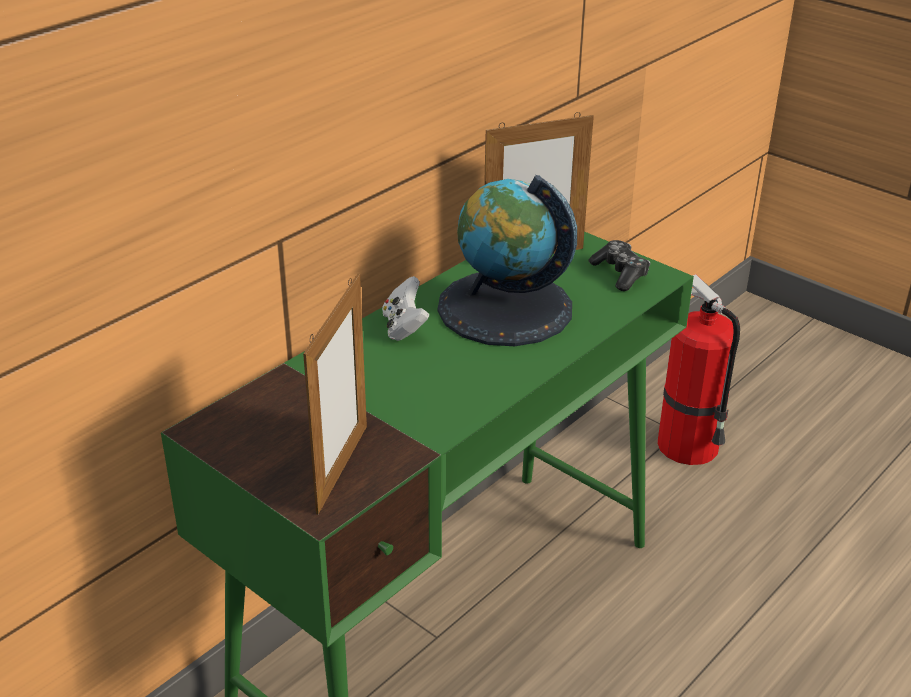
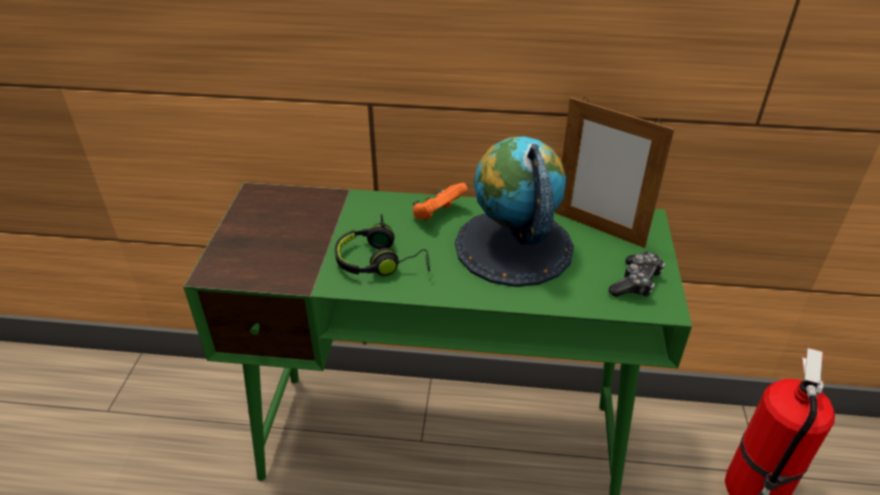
camera: 55 degrees right, 5 degrees up
picture frame [303,274,367,514] -> none
white game controller [382,276,429,341] -> orange game controller [413,183,468,221]
none -> black headphones [335,214,430,276]

